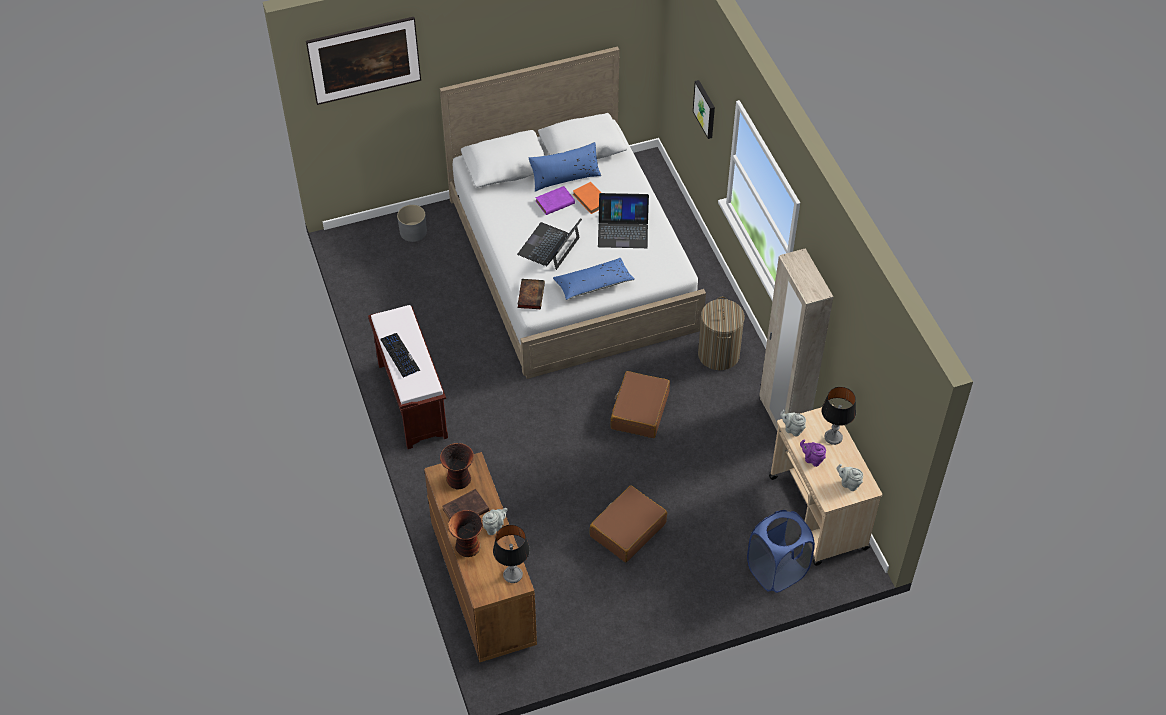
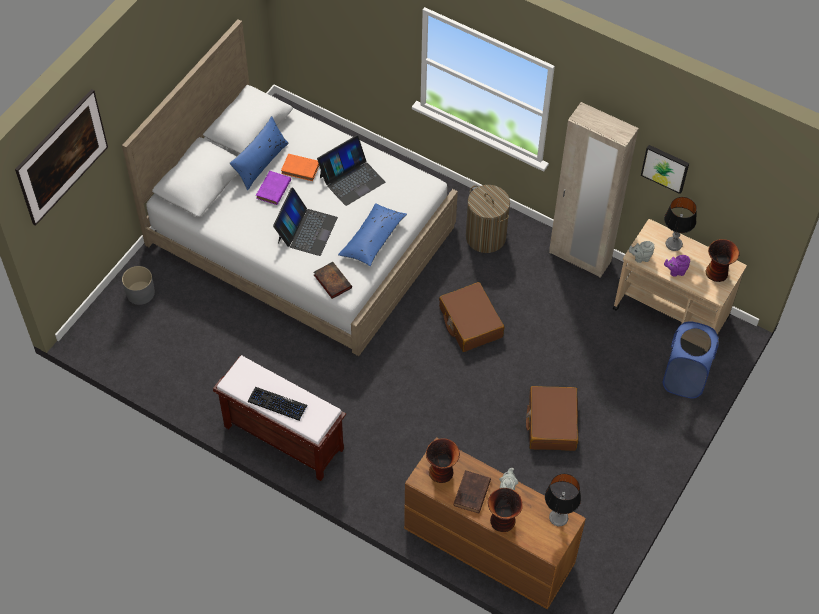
camera: 40 degrees left, 5 degrees up
laptop [517,218,582,270] -> laptop turned 150 degrees counterclockwise [273,187,338,256]
picture [693,80,715,139] -> picture moved to [641,145,689,194]
grey teapot [837,464,863,491] -> vase [706,239,740,282]

